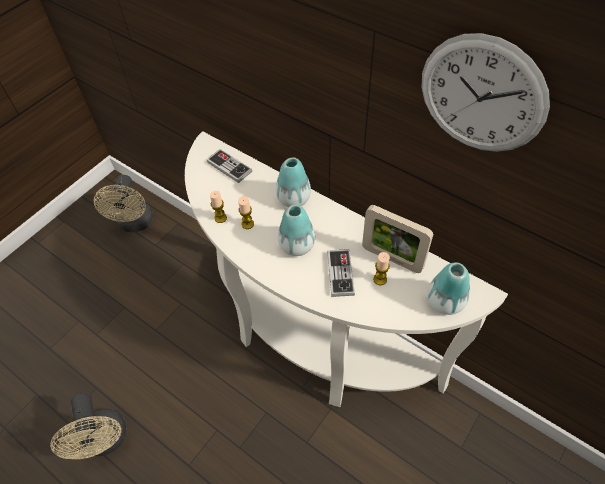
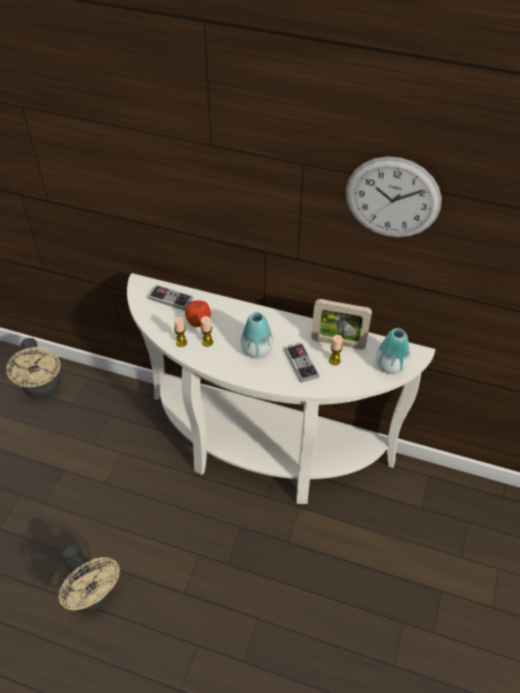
camera: 20 degrees left, 5 degrees down
vase [276,158,311,207] -> none
none -> apple [185,300,211,327]

